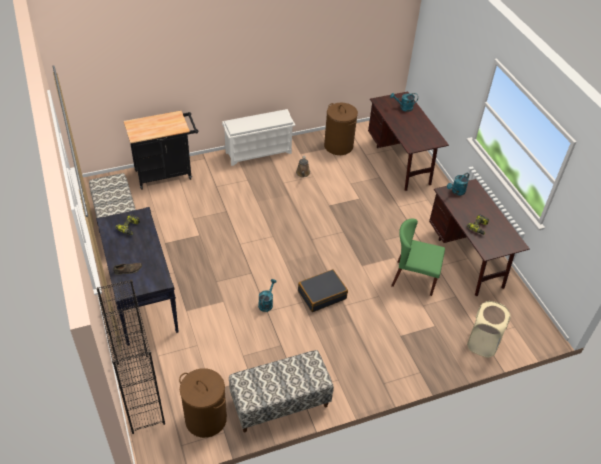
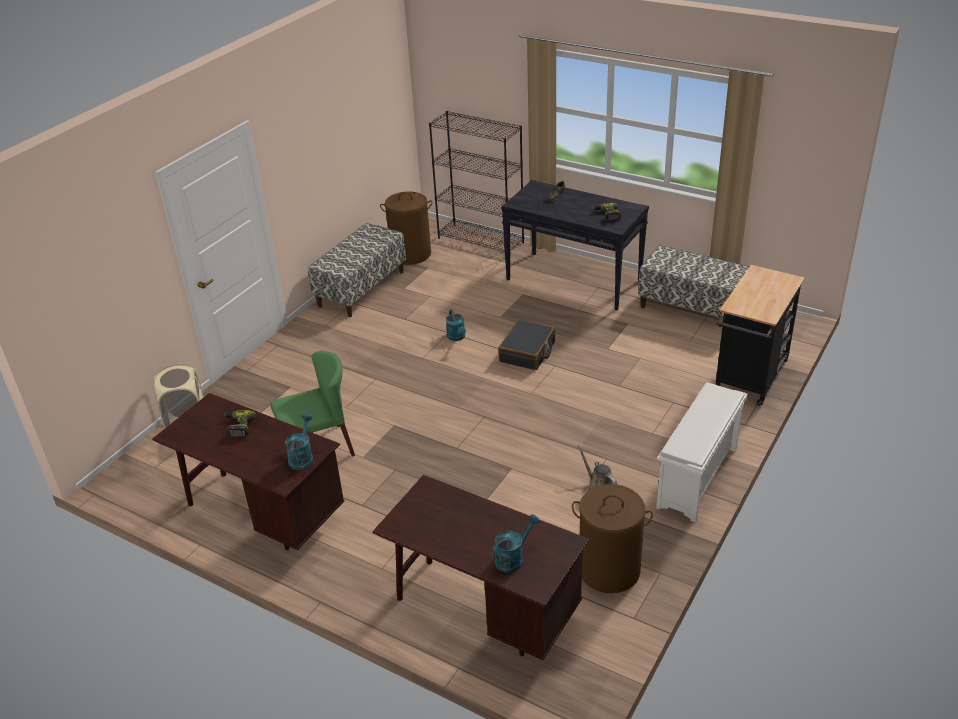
camera: 145 degrees right, 10 degrees down
black suitcase [298,269,348,312] -> black suitcase moved to [498,319,555,370]

